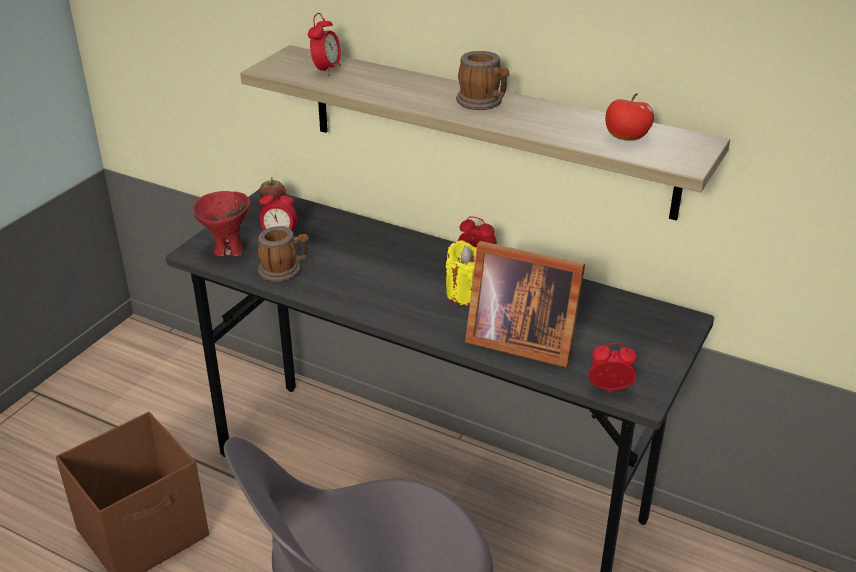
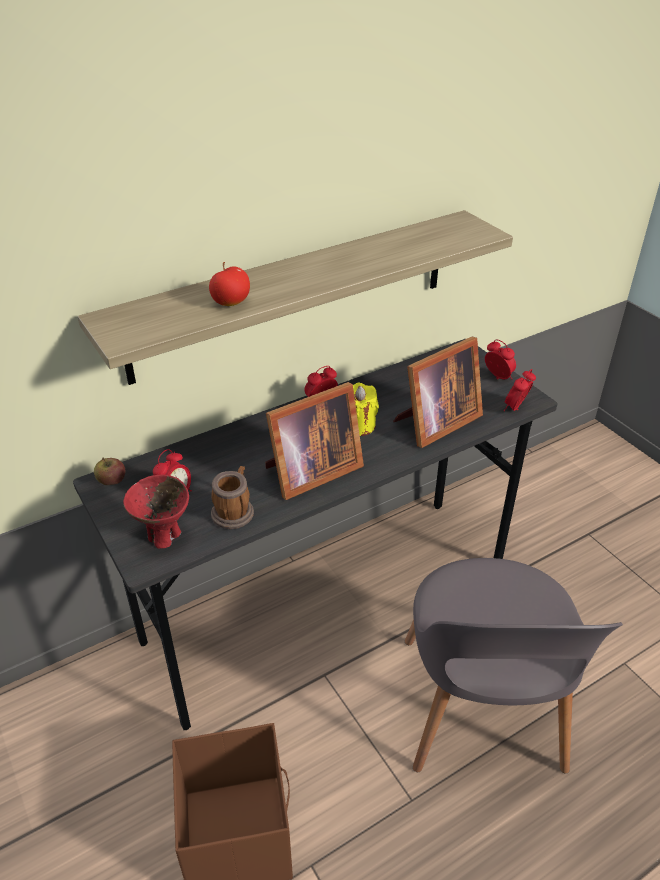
camera: 60 degrees left, 5 degrees up
alarm clock [308,13,341,76] -> alarm clock moved to [485,339,516,380]
mug [456,51,509,110] -> none
apple [605,93,654,141] -> apple moved to [209,262,250,306]
none -> picture frame [265,382,364,500]

